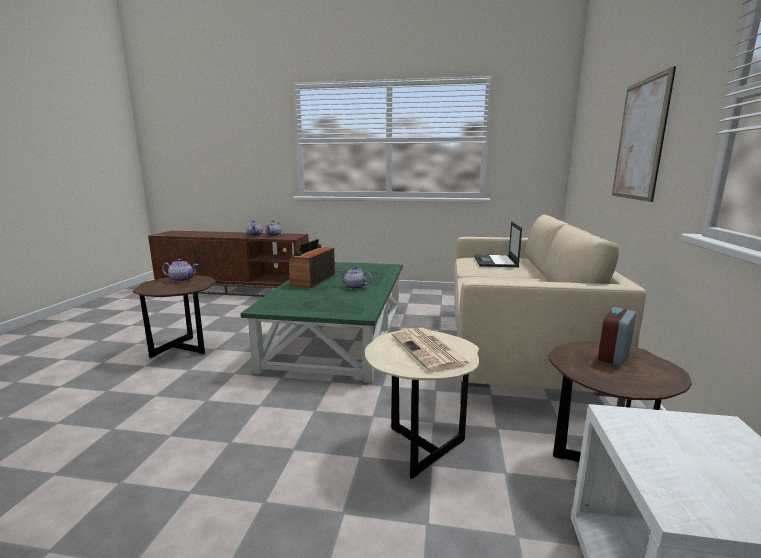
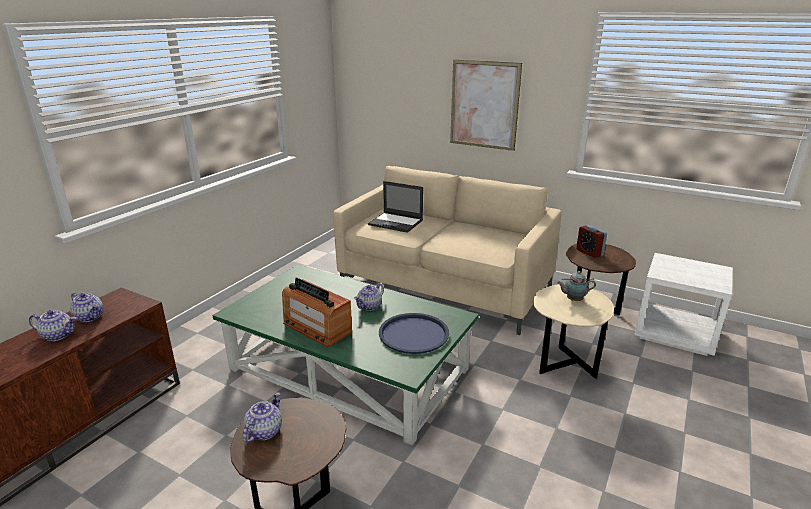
camera: 70 degrees left, 10 degrees up
newspaper [391,328,472,372] -> teapot [557,271,596,301]
none -> blue tray [379,313,449,354]

